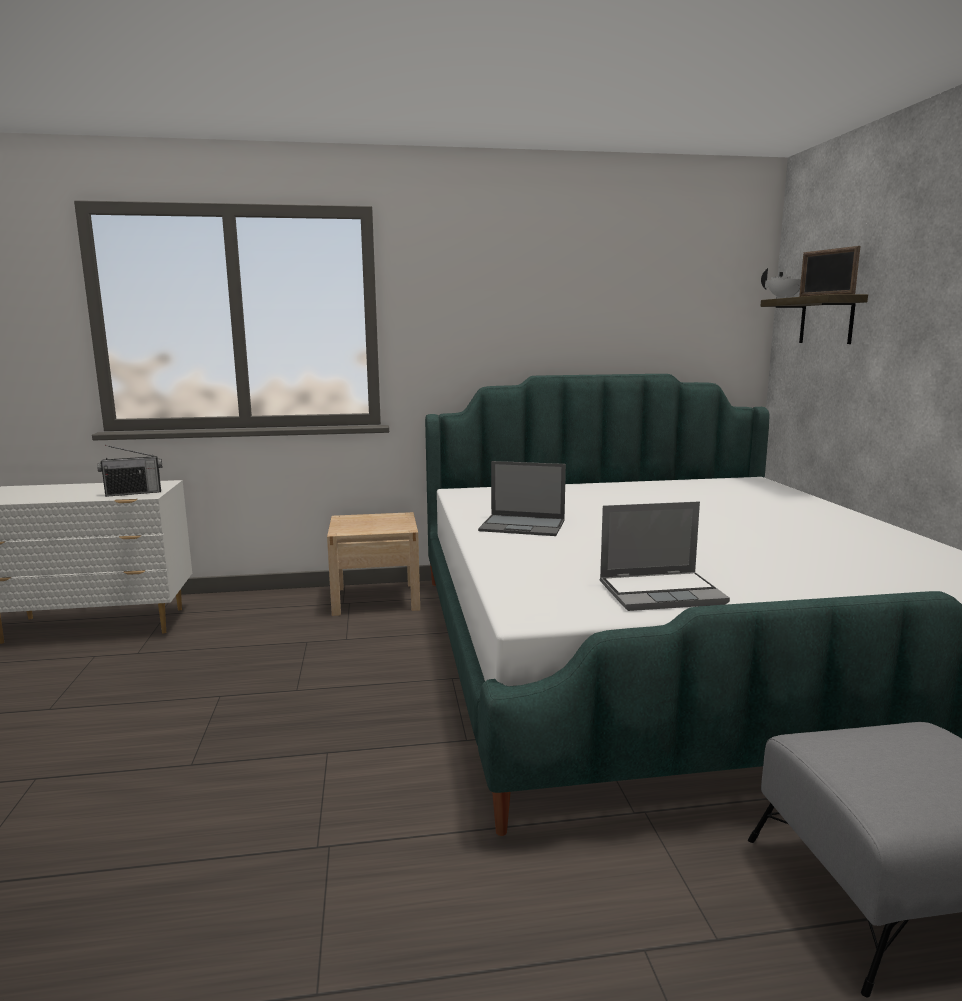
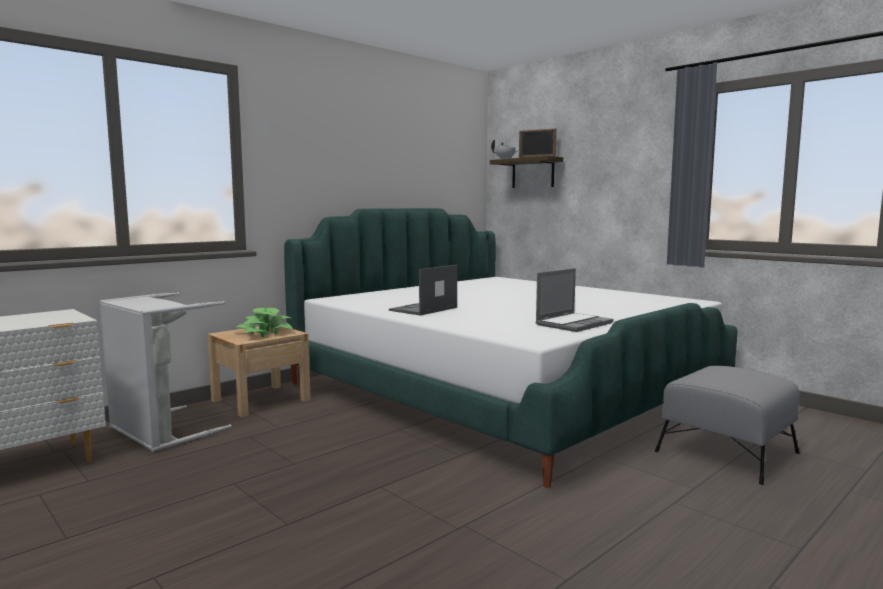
camera: 35 degrees left, 5 degrees down
radio [97,445,162,497] -> none
laptop [478,461,566,536] -> laptop turned 150 degrees clockwise [389,265,457,316]
none -> grey laundry basket [99,292,232,452]
none -> potted plant [235,308,293,337]

